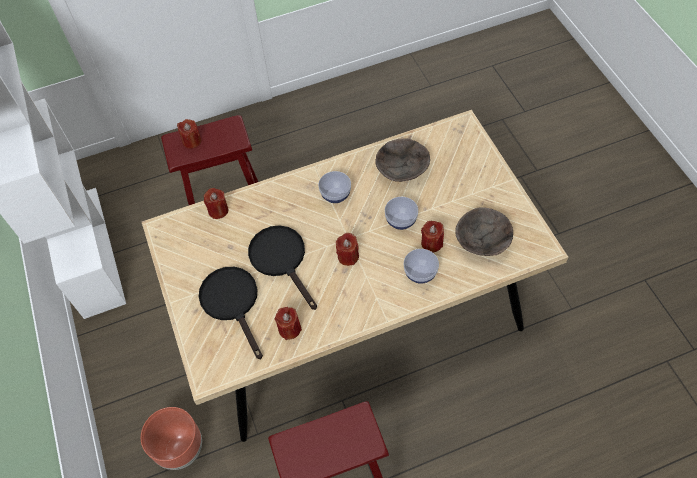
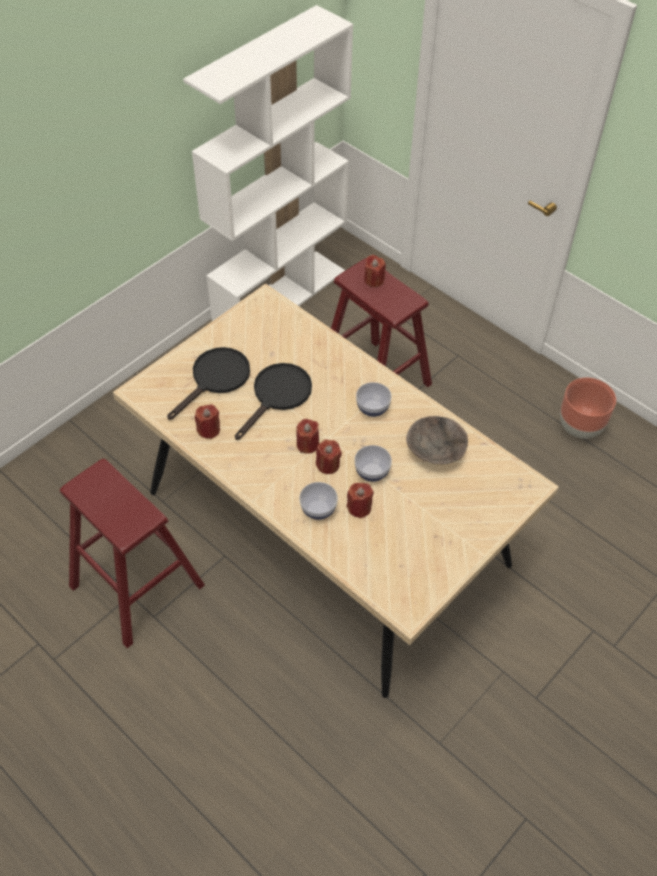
camera: 60 degrees right, 5 degrees down
brown planter [141,407,202,470] -> brown planter moved to [560,378,616,439]
red candle [204,188,228,219] -> red candle moved to [316,440,342,474]
brown bowl [455,207,513,256] -> none

